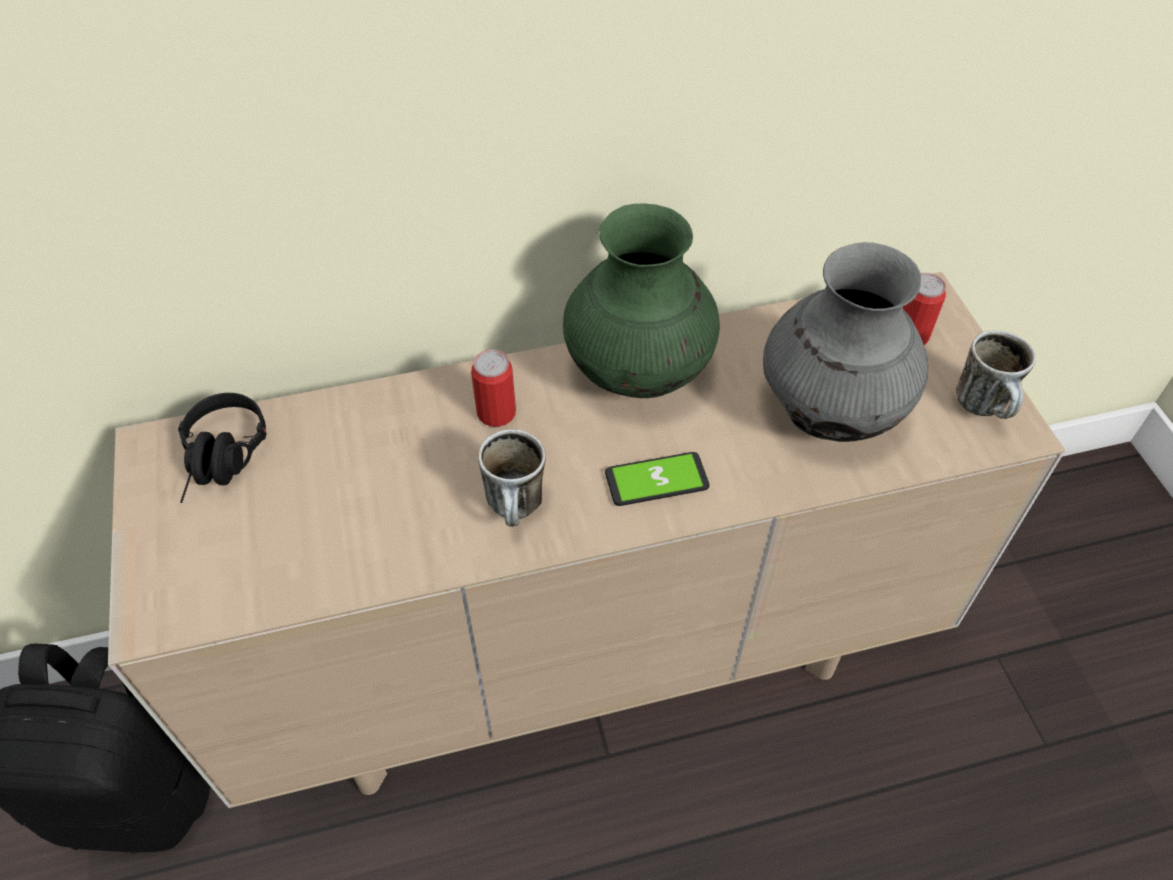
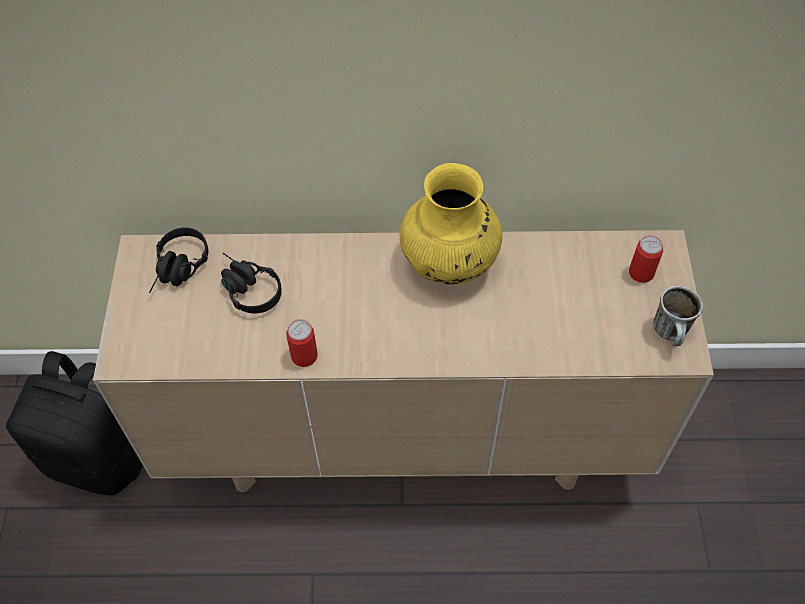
camera: 15 degrees right, 5 degrees up
can [471,350,516,427] -> can moved to [286,319,318,367]
mug [478,429,546,527] -> none
green vase [563,203,720,398] -> yellow vase [400,163,502,285]
phone [605,452,709,506] -> none
grey vase [763,242,928,442] -> none
none -> black headphones [221,253,282,314]

